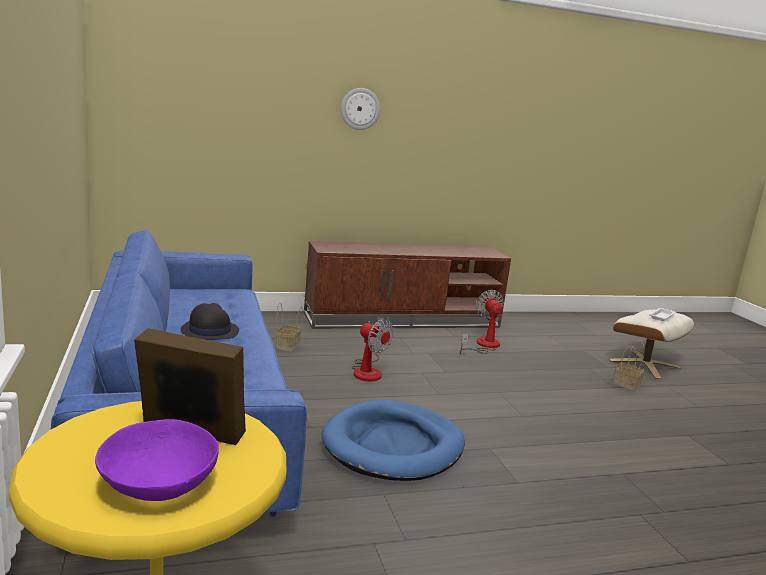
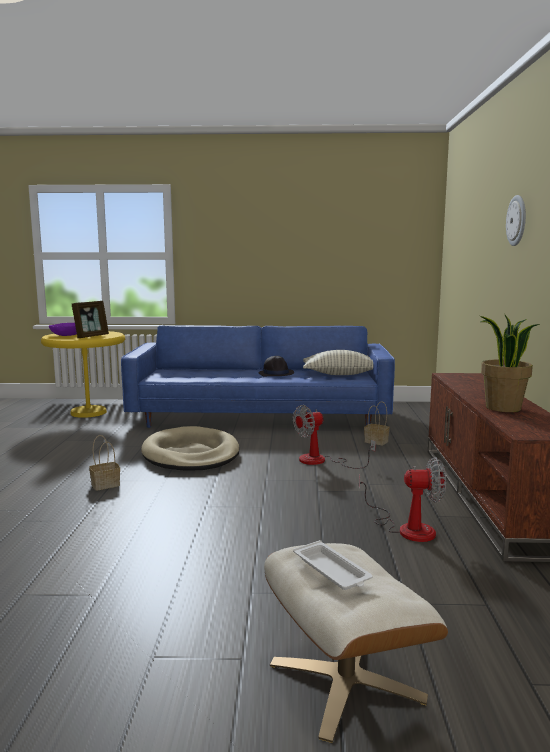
camera: 110 degrees right, 5 degrees down
blue dog bed [322,400,465,481] -> beige dog bed [141,426,240,471]
basket [613,341,645,391] -> basket moved to [89,435,120,491]
none -> pillow [303,350,373,375]
none -> potted plant [480,315,540,412]

